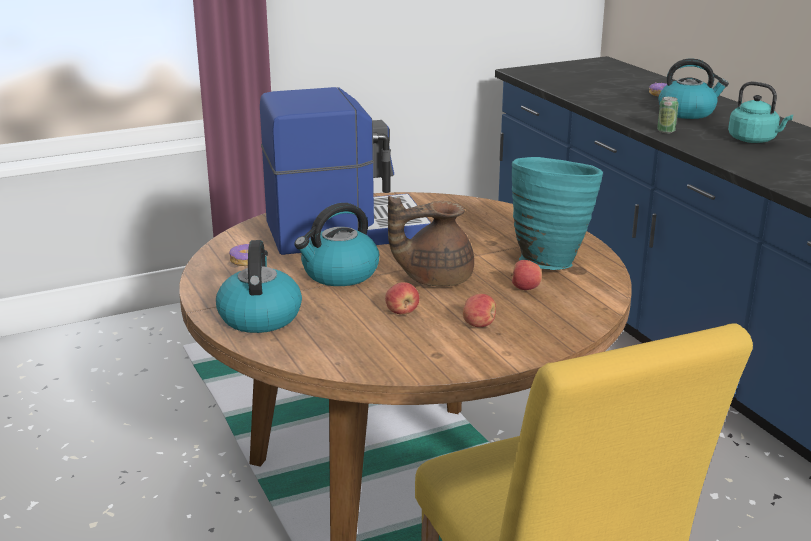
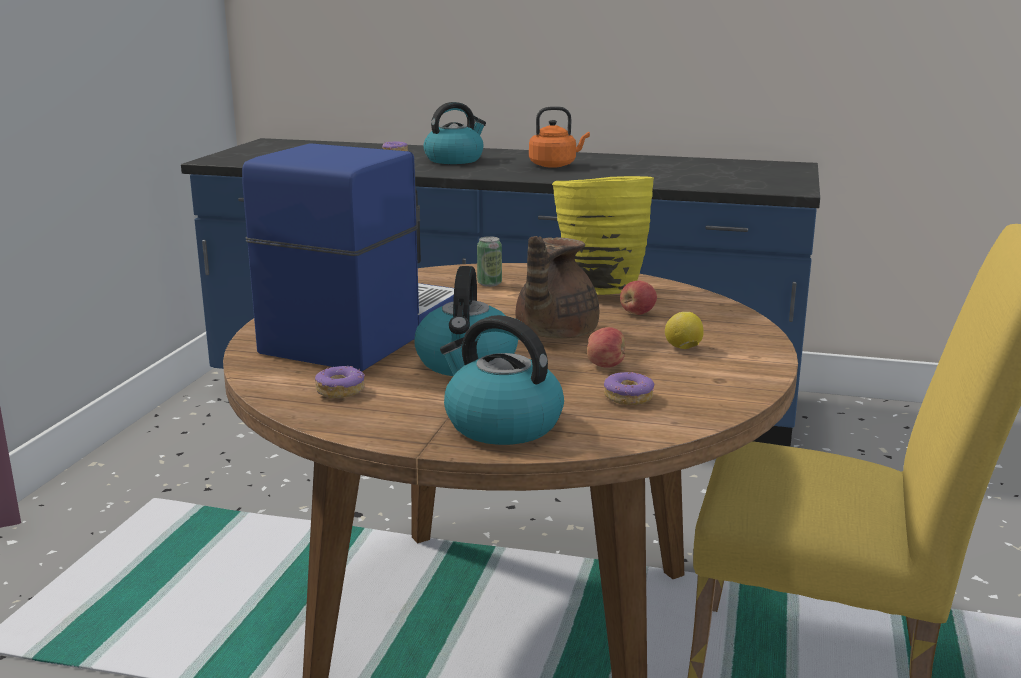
camera: 50 degrees left, 5 degrees down
apple [463,294,496,327] -> lemon [665,312,704,349]
turquoise vase [512,157,603,270] -> yellow vase [552,176,654,295]
can [657,97,679,133] -> can moved to [477,236,502,287]
turquoise kettle [728,82,793,143] -> orange kettle [529,106,590,168]
none -> donut [604,372,655,405]

